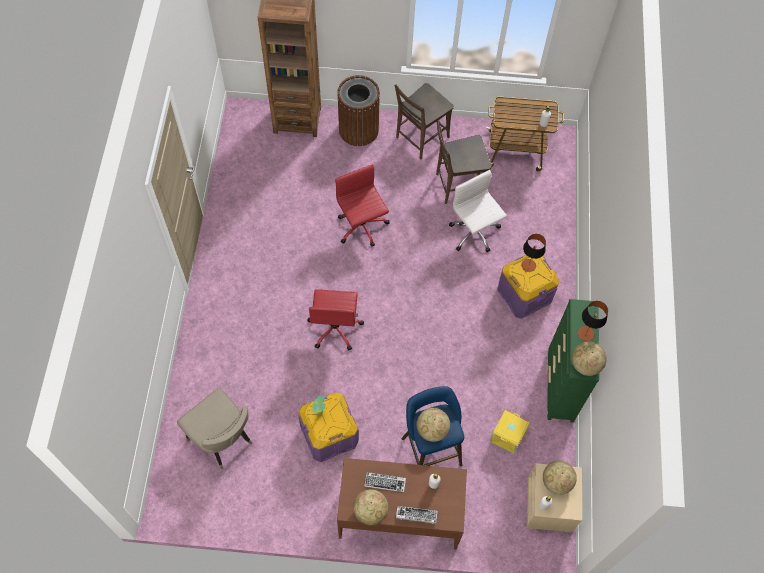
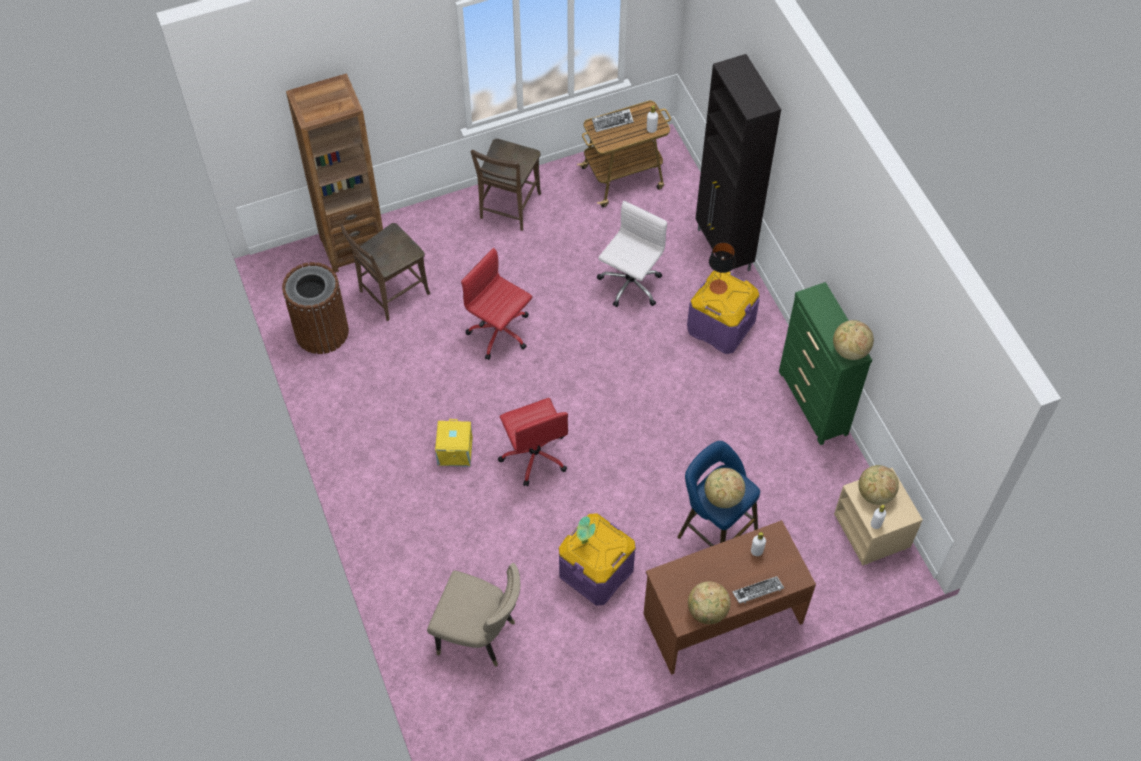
camera: 25 degrees left, 5 degrees down
brown trash can [337,75,380,146] -> brown trash can moved to [282,262,349,354]
keyboard [365,472,406,492] -> keyboard moved to [592,109,634,132]
brown chair [436,121,491,204] -> brown chair moved to [340,223,430,321]
white office chair [449,170,507,252] -> white office chair turned 90 degrees clockwise [597,201,667,307]
yellow storage box [489,410,530,454] -> yellow storage box moved to [435,419,473,467]
table lamp [578,301,608,341] -> none
none -> black cabinet [695,54,781,271]

